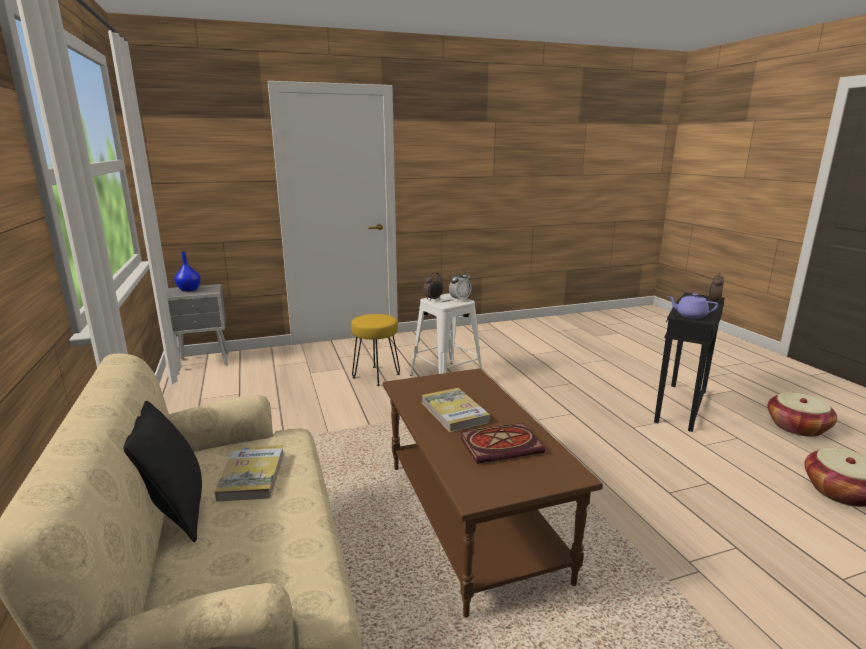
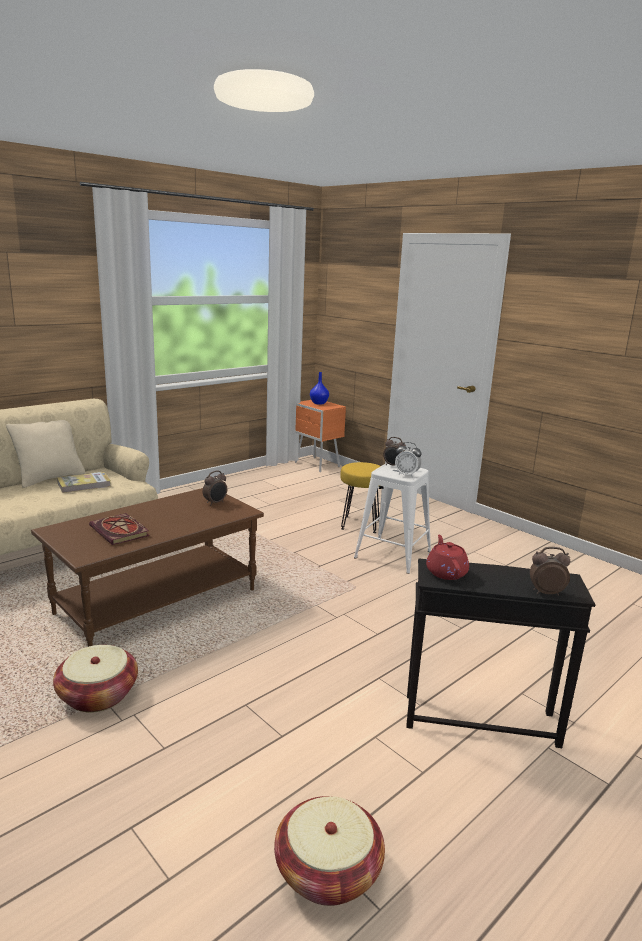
camera: 65 degrees right, 0 degrees up
black pillow [124,401,202,542] -> beige pillow [6,420,85,488]
grey nightstand [167,284,229,370] -> orange nightstand [295,400,346,472]
book [421,388,490,432] -> none
purple teapot [667,293,718,319] -> red teapot [426,534,469,580]
basket [768,392,837,437] -> basket moved to [53,645,138,713]
none -> alarm clock [203,471,227,505]

